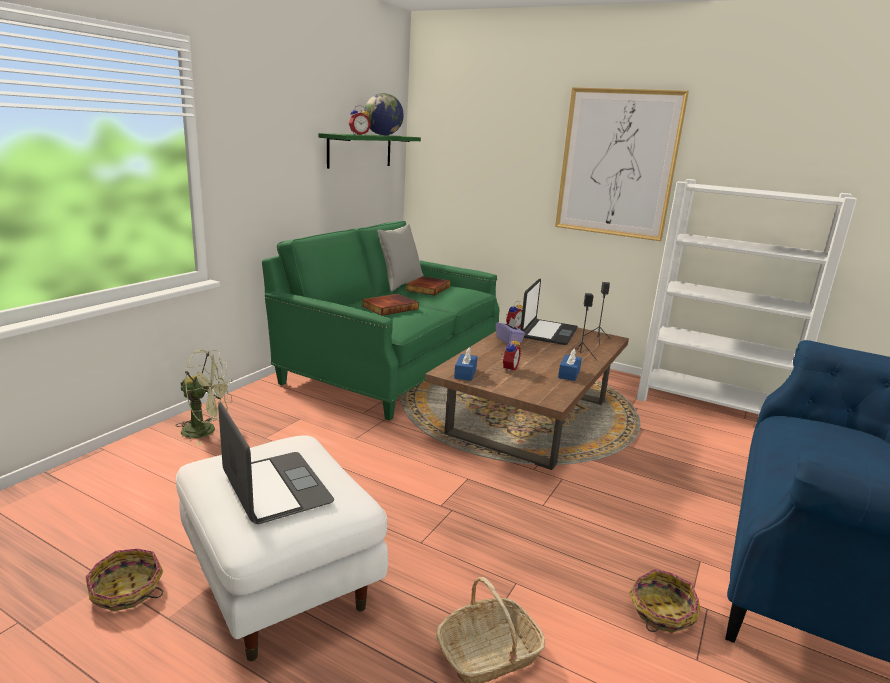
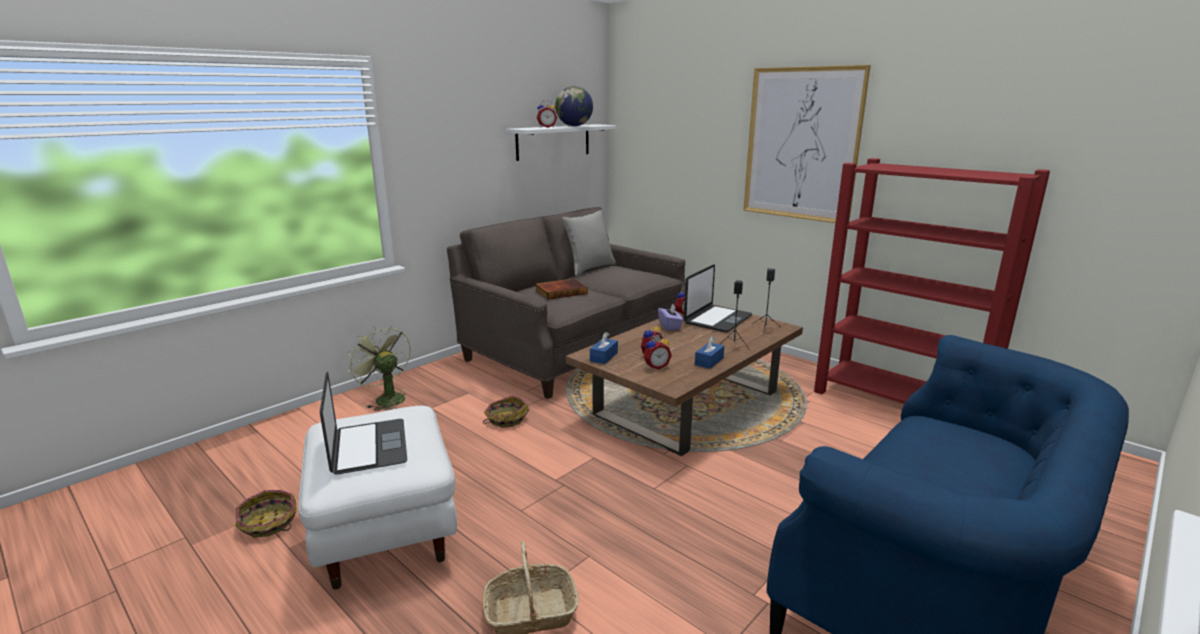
camera: 15 degrees right, 0 degrees up
green fan [177,350,232,445] -> green fan turned 150 degrees counterclockwise [347,326,411,411]
green sofa [262,221,499,421] -> grey sofa [447,207,685,399]
green shelf [318,133,421,169] -> white shelf [506,124,616,161]
book [405,276,450,295] -> none
basket [629,569,700,633] -> basket moved to [483,395,529,428]
white bookcase [637,179,857,414] -> red bookcase [814,158,1050,404]
none -> alarm clock [643,334,672,370]

